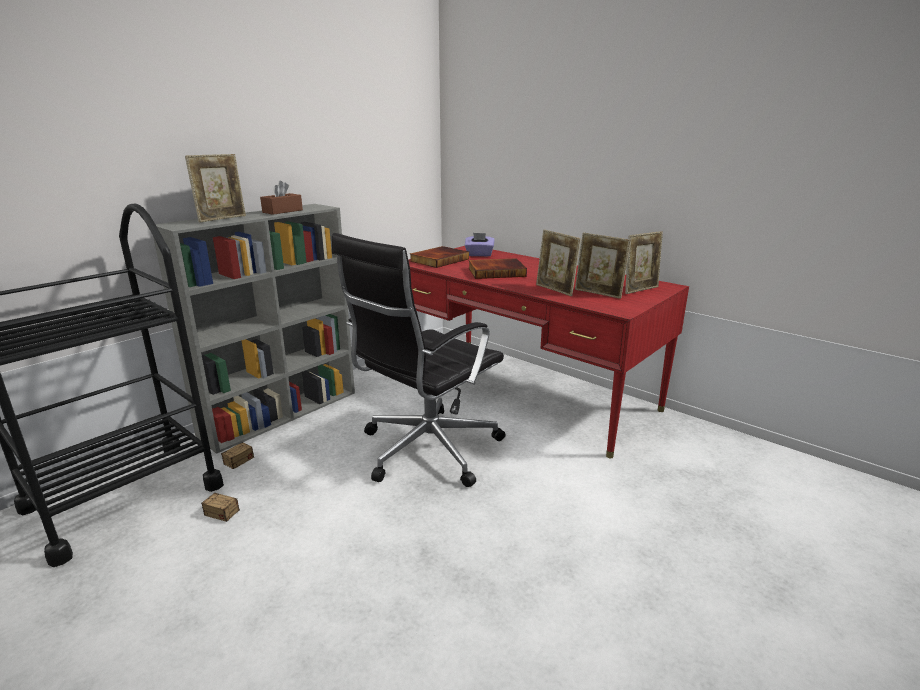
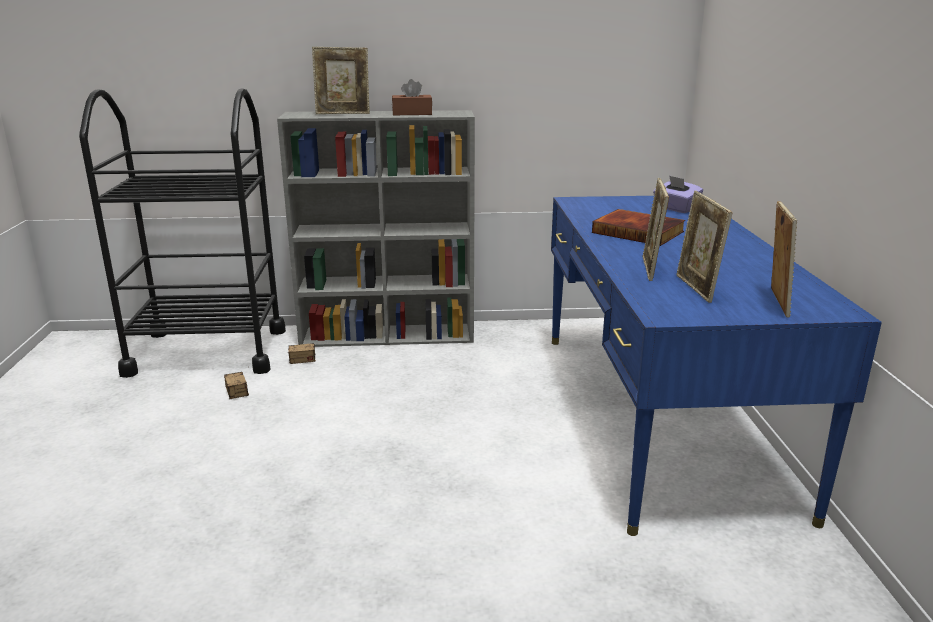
camera: 45 degrees right, 0 degrees up
black office chair [332,233,506,487] -> none
red desk [408,246,689,458] -> blue desk [551,196,882,536]
book [410,246,469,268] -> none
picture frame [625,231,663,294] -> picture frame turned 90 degrees counterclockwise [771,201,797,317]

